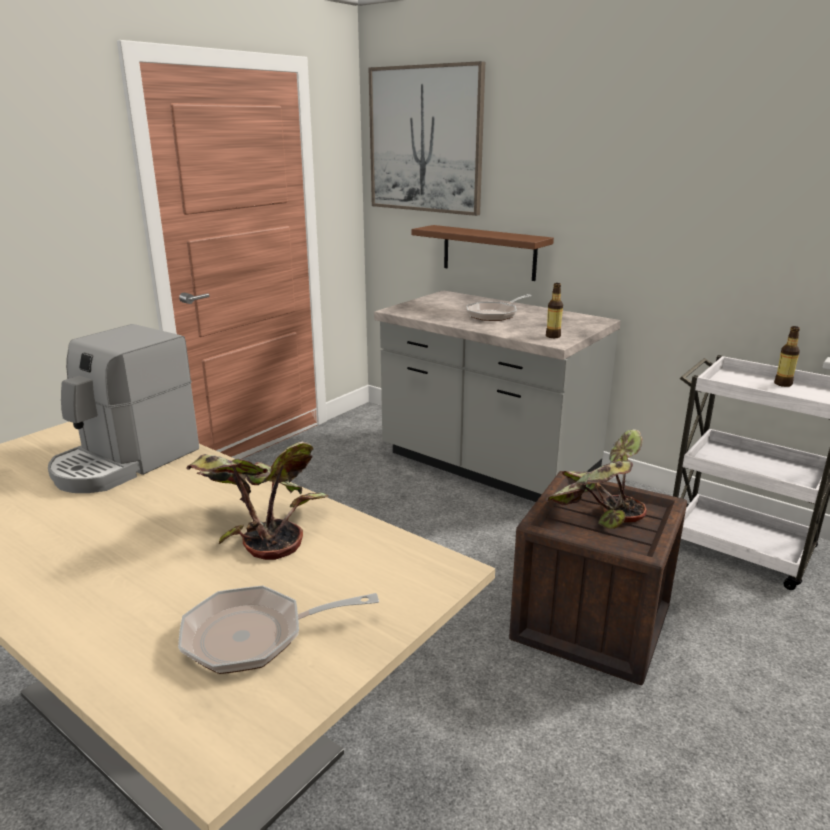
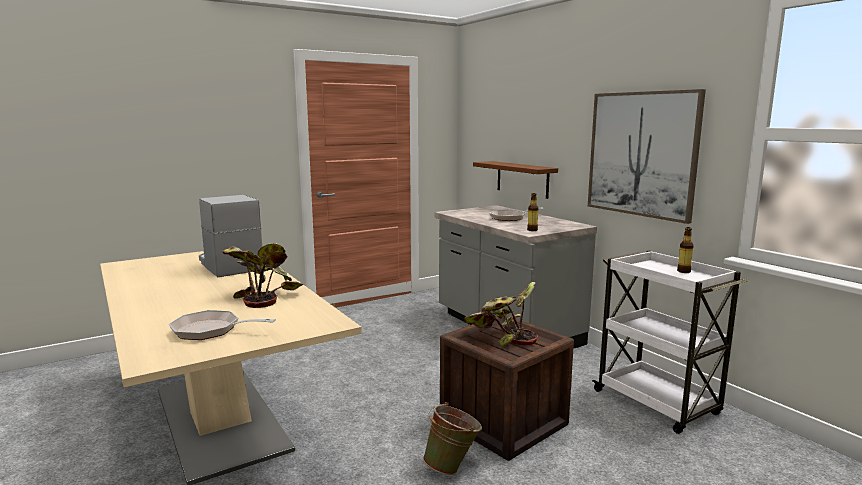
camera: 20 degrees right, 10 degrees down
coffee machine [48,324,199,493] -> coffee machine turned 90 degrees clockwise [199,195,262,277]
picture [369,61,485,216] -> picture moved to [588,89,706,224]
none -> green bucket [423,402,482,475]

